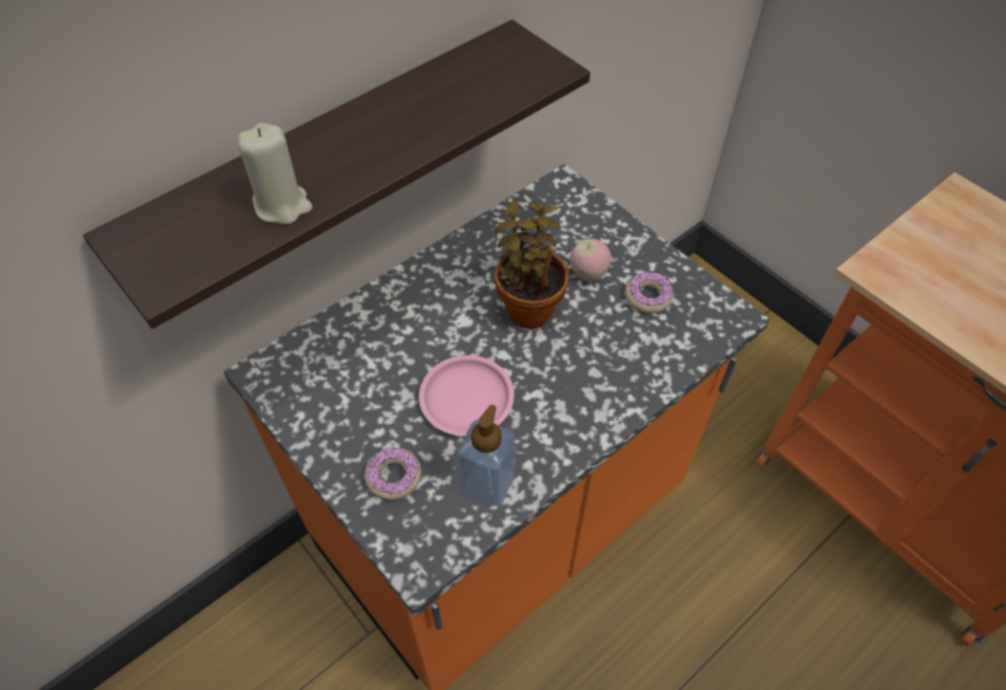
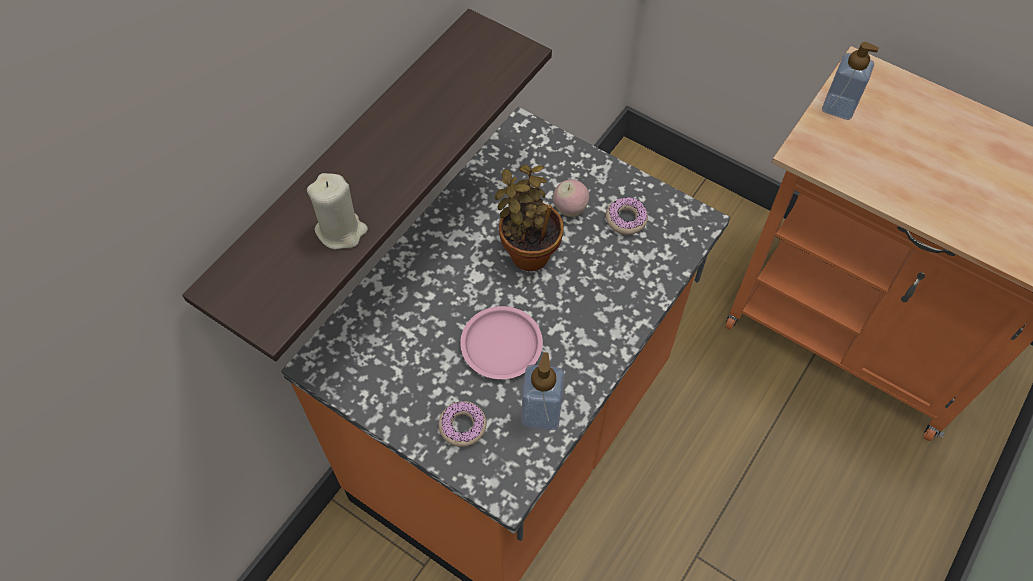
camera: 15 degrees left, 5 degrees up
none -> soap dispenser [822,42,879,120]

